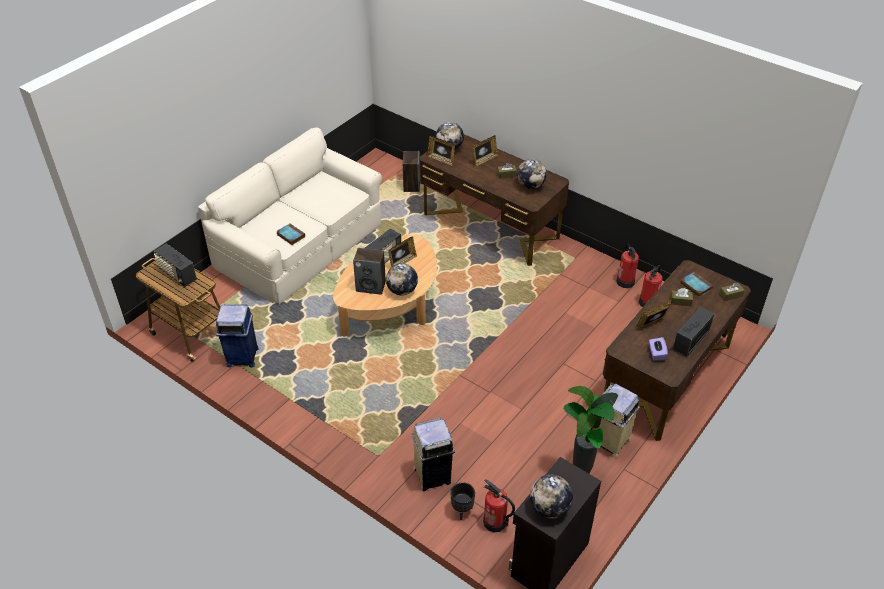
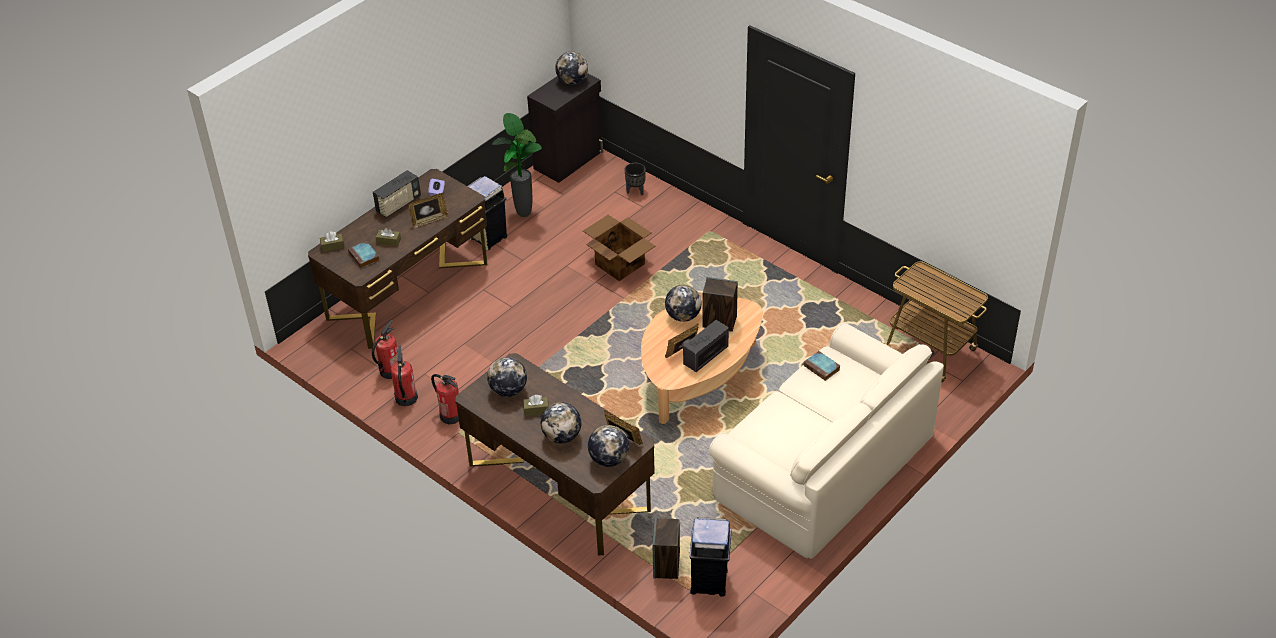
camera: 175 degrees left, 0 degrees up
radio [154,244,197,287] -> none
blue trash can [216,304,259,367] -> blue trash can moved to [689,517,731,597]
beige trash can [411,418,455,491] -> none
picture frame [473,135,498,166] -> globe [541,402,581,444]
fire extinguisher [483,479,515,533] -> fire extinguisher moved to [431,374,459,424]
none -> cardboard box [583,215,655,281]

